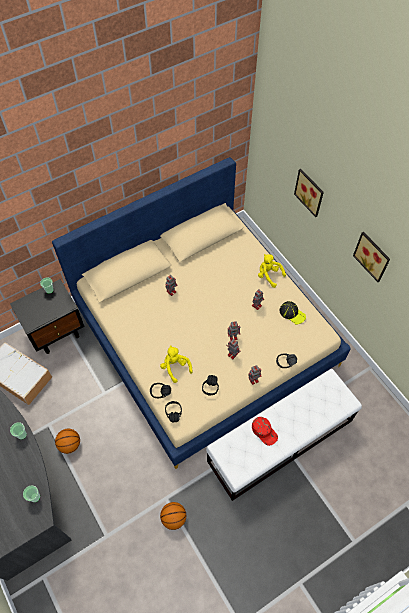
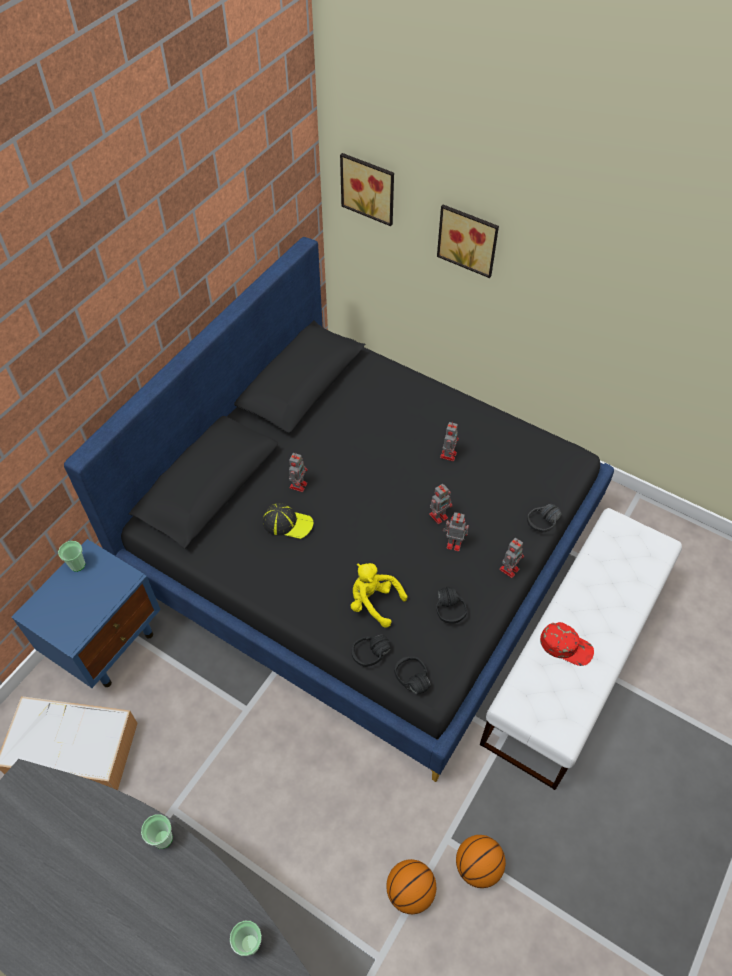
camera: 25 degrees left, 5 degrees down
black nightstand [10,279,85,354] -> blue nightstand [12,539,161,688]
beige bed [52,157,351,469] -> black bed [64,237,614,782]
basketball [55,429,80,454] -> basketball moved to [386,859,436,914]
yellow plush toy [258,254,286,288] -> none
cap [280,301,306,325] -> cap moved to [263,503,314,539]
picture [353,232,390,282] -> picture moved to [340,153,394,226]

